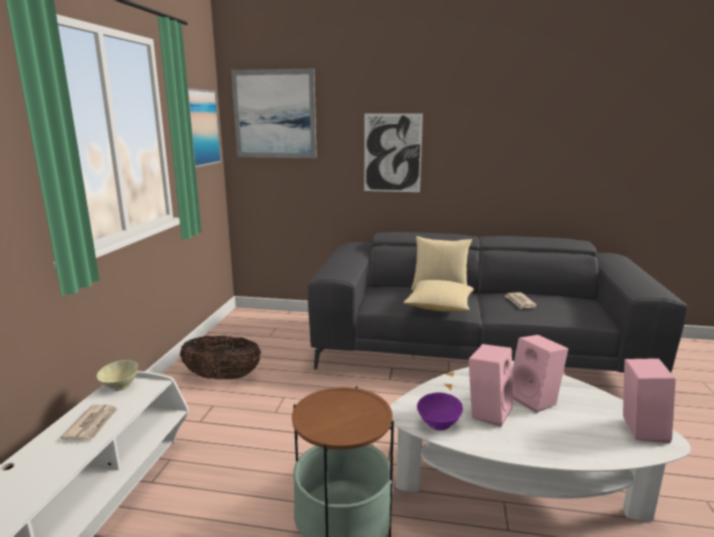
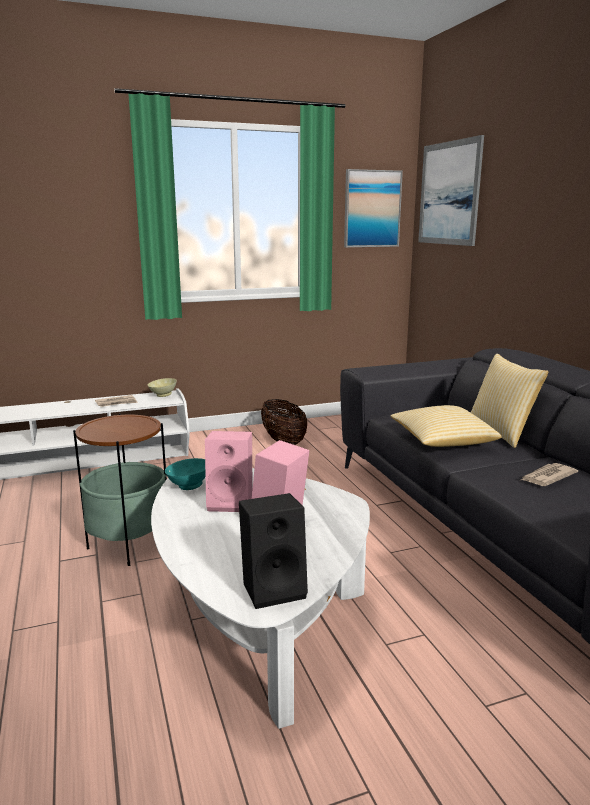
camera: 60 degrees right, 0 degrees up
picture [364,114,423,192] -> none
purple bowl [417,392,463,431] -> turquoise bowl [165,458,206,490]
pink speaker [623,358,676,444] -> black speaker [239,493,308,609]

